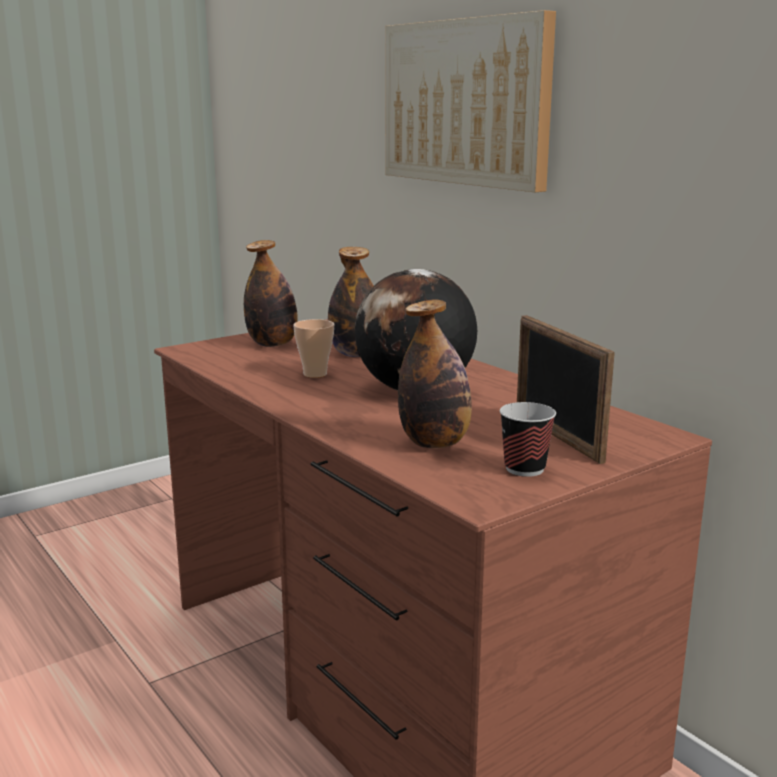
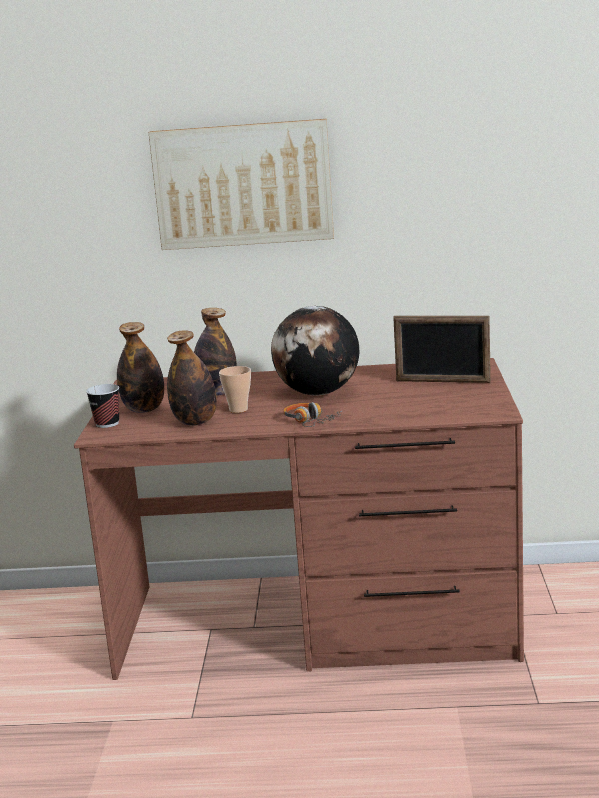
camera: 50 degrees left, 0 degrees up
bottle [398,300,472,448] -> bottle moved to [167,330,217,426]
cup [500,402,556,477] -> cup moved to [86,384,119,428]
none -> headphones [283,402,342,427]

